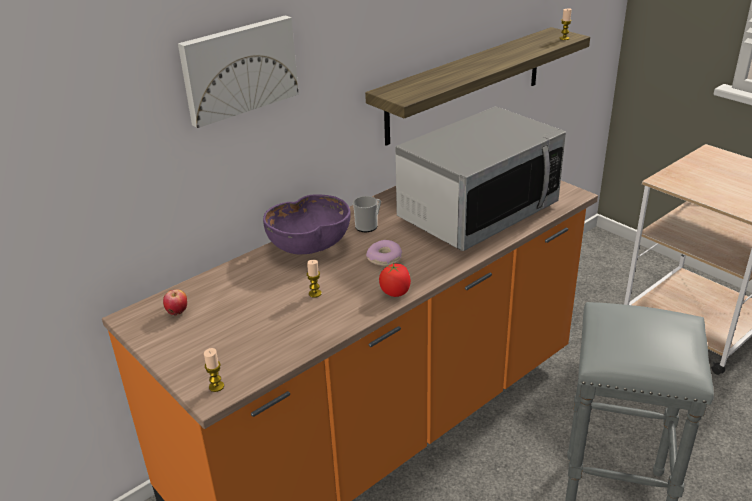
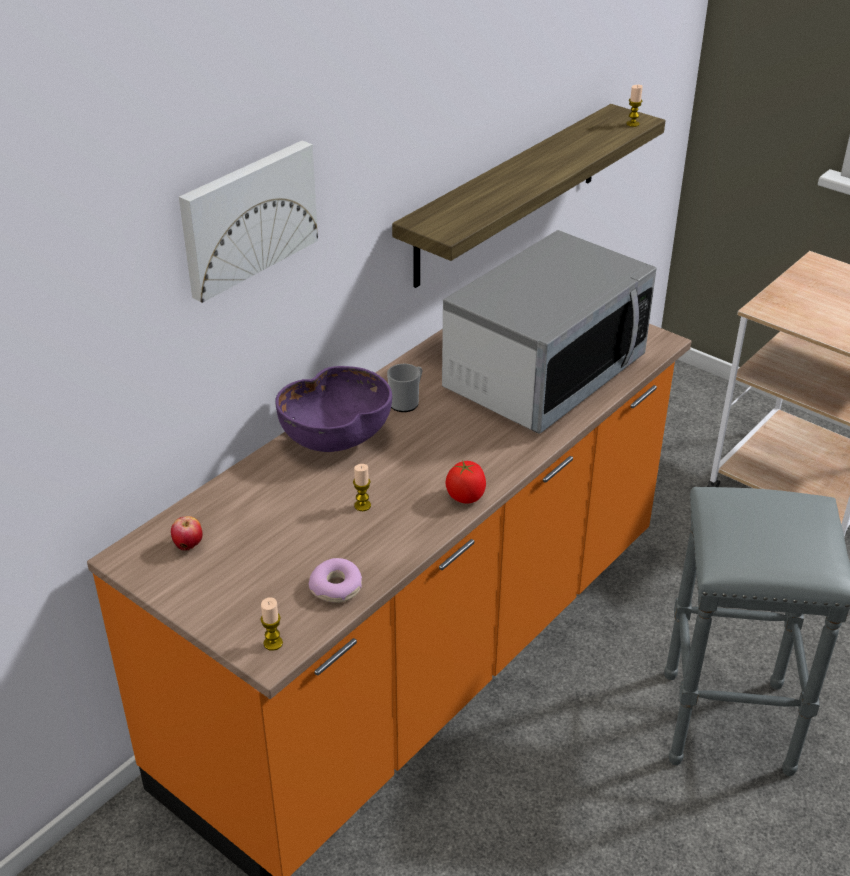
camera: 10 degrees left, 5 degrees up
donut [366,240,402,266] -> donut moved to [309,558,362,603]

